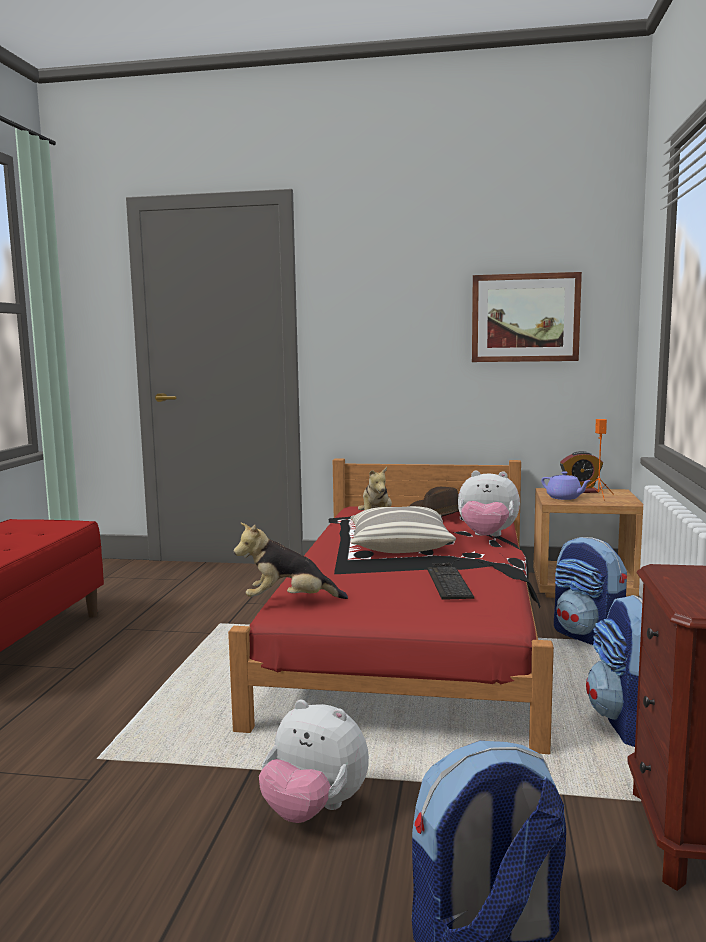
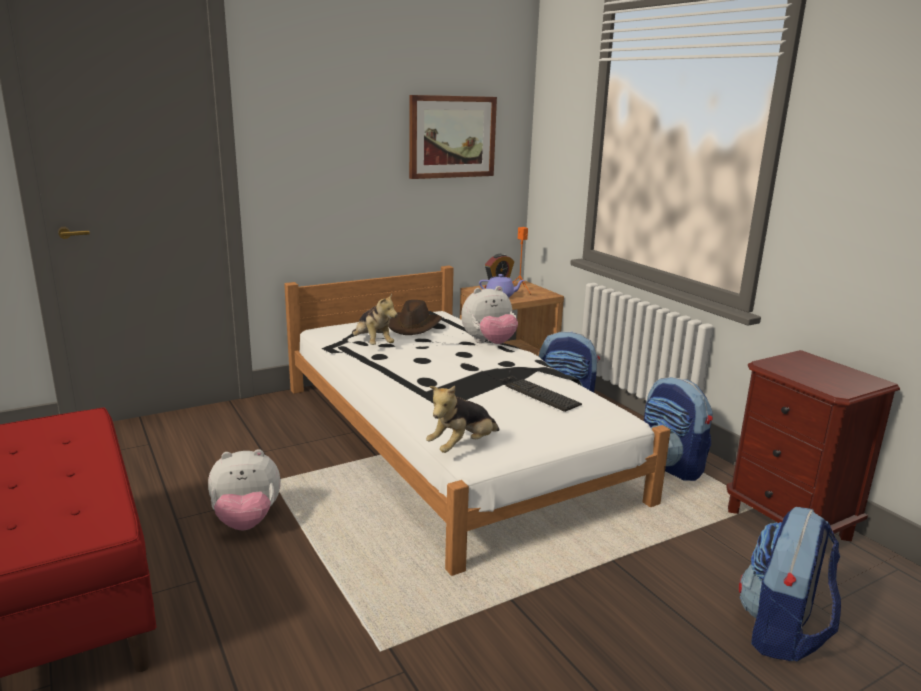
camera: 40 degrees left, 10 degrees up
red bed [228,458,554,754] -> white bed [284,266,671,576]
plush toy [259,700,369,823] -> plush toy moved to [208,449,281,530]
pillow [350,506,456,553] -> none

